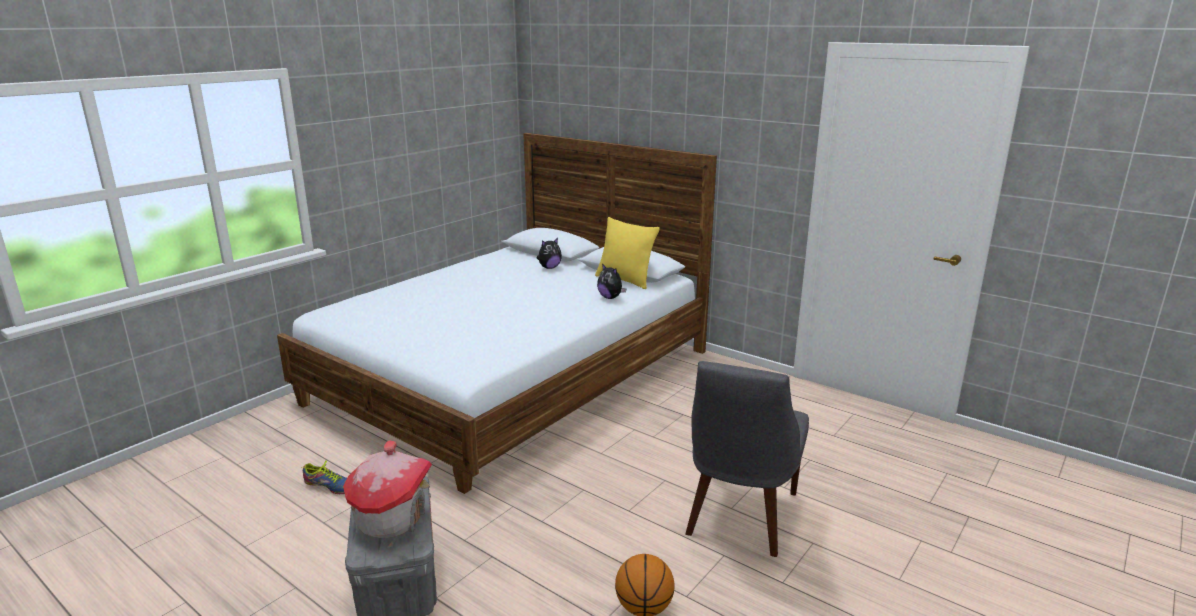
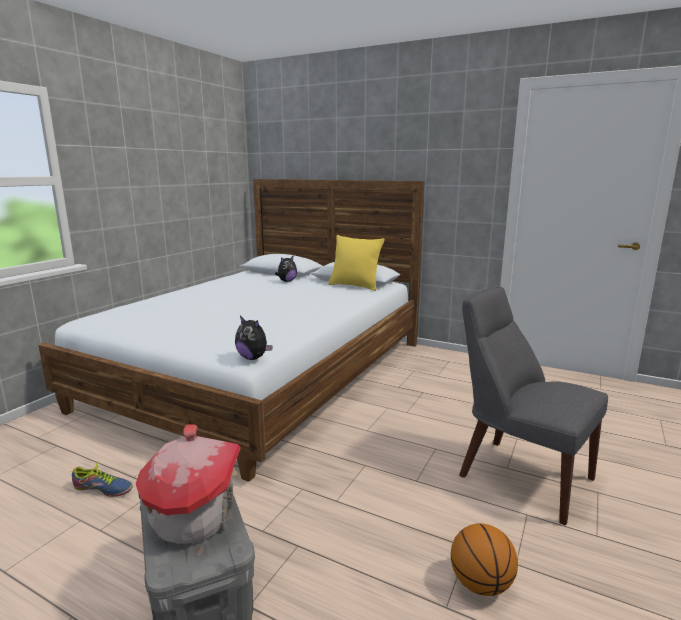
camera: 10 degrees left, 5 degrees down
plush toy [597,264,627,299] -> plush toy moved to [235,316,273,360]
grey chair [685,361,809,557] -> grey chair turned 120 degrees clockwise [459,287,608,526]

